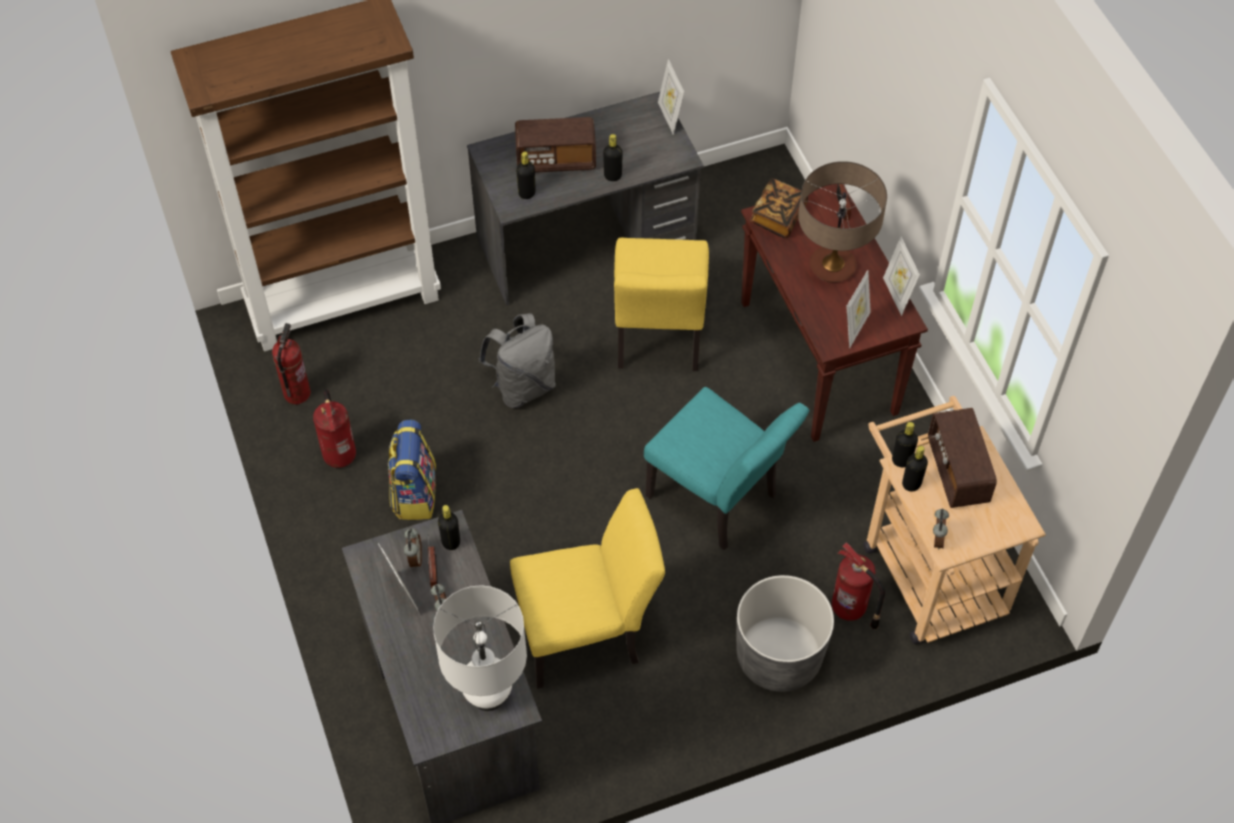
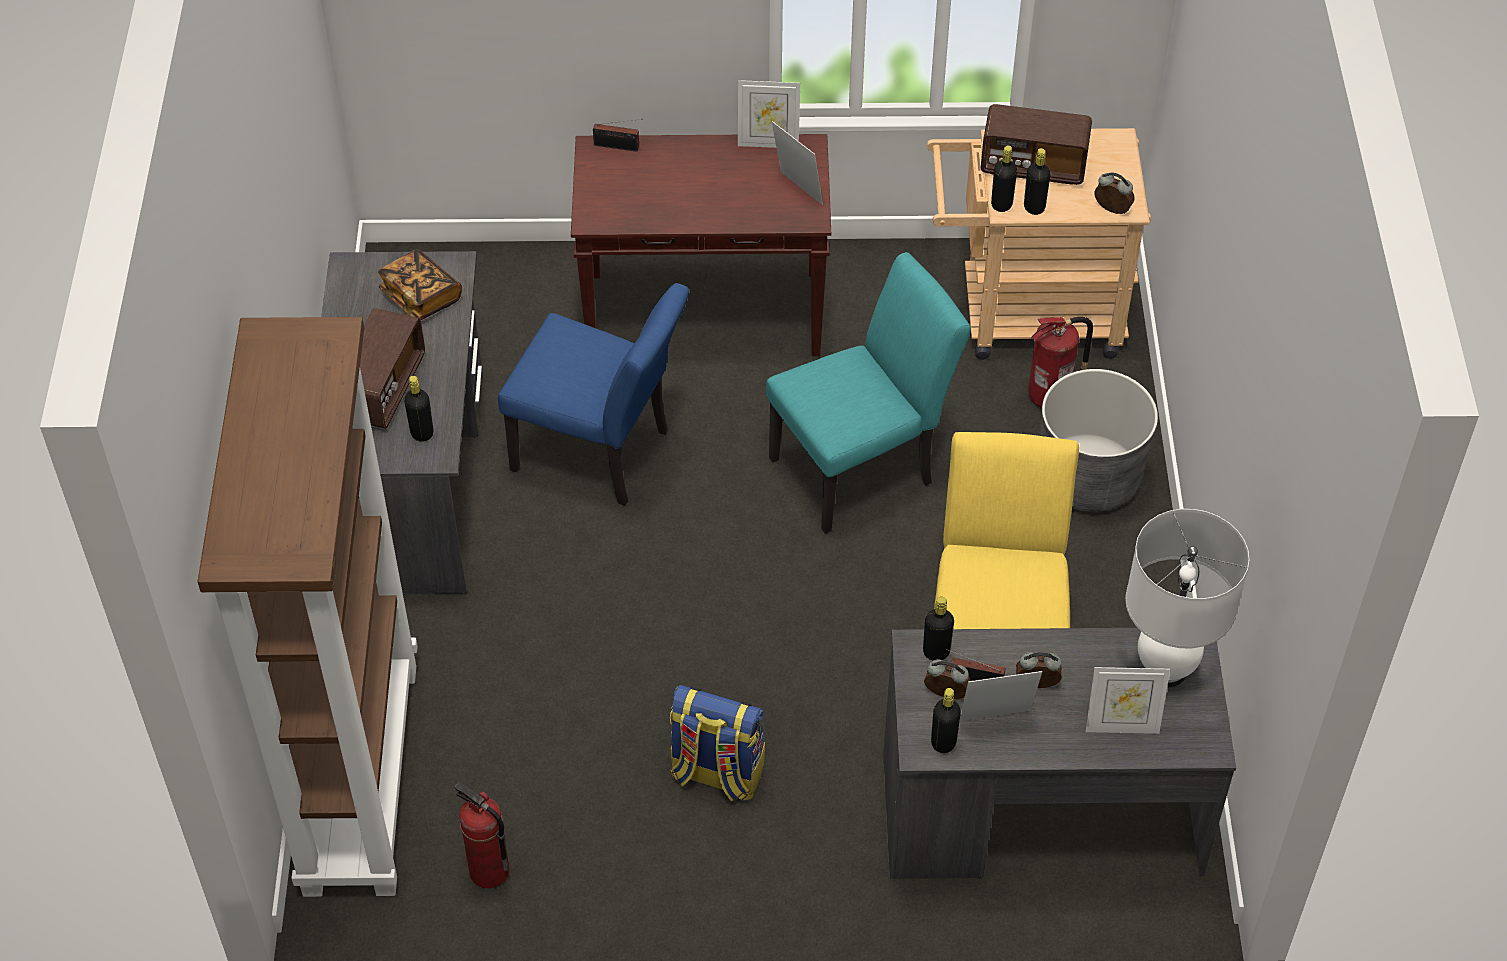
camera: 70 degrees left, 5 degrees down
fire extinguisher [313,389,356,468] -> none
grey backpack [478,313,556,408] -> none
black bottle [603,134,623,181] -> black bottle moved to [931,688,961,753]
yellow chair [614,238,709,371] -> blue chair [498,283,689,506]
picture frame [658,59,684,135] -> picture frame moved to [1086,667,1170,734]
book [750,178,808,238] -> book moved to [378,250,462,320]
table lamp [798,161,887,283] -> none

